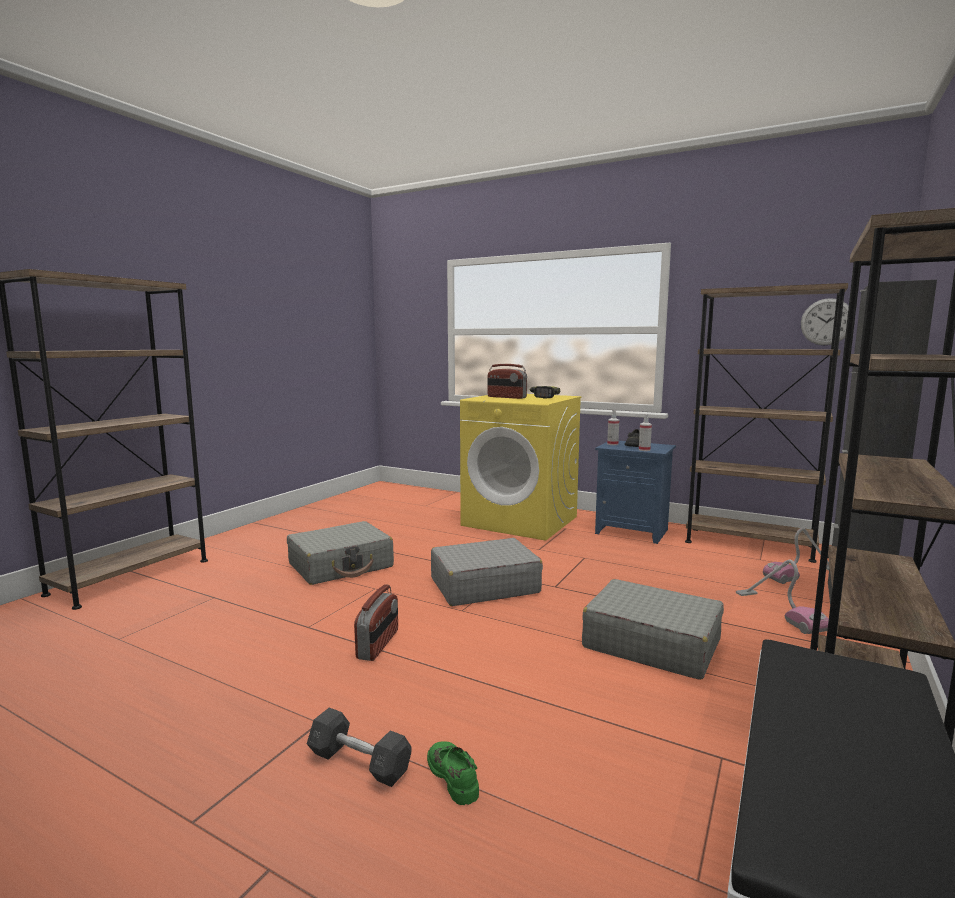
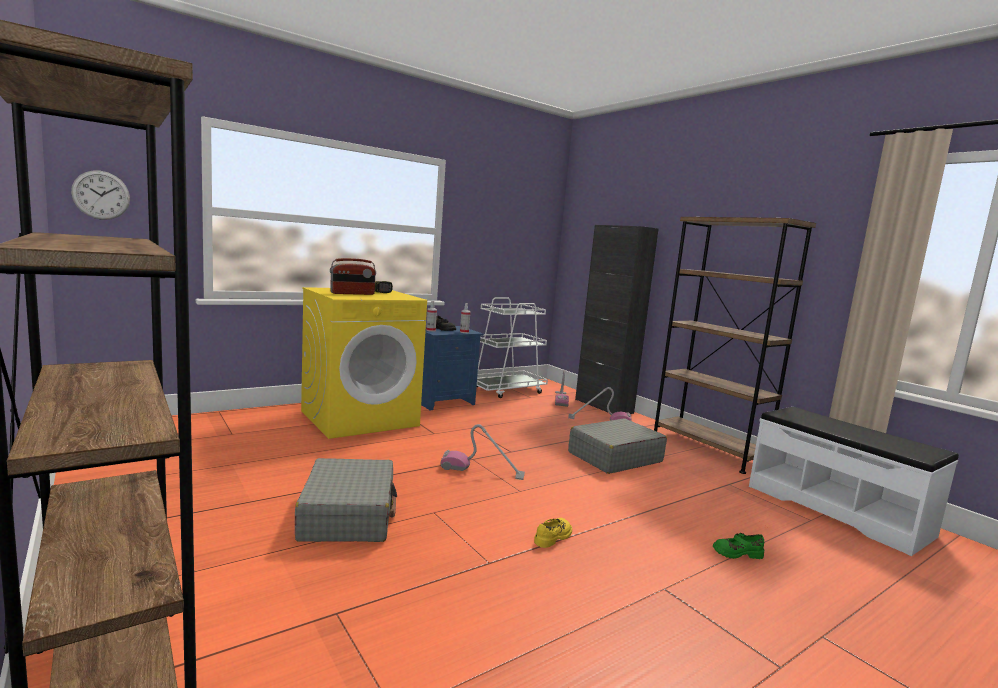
camera: 65 degrees left, 0 degrees up
grey dumbbell [307,707,412,787] -> none
radio [354,584,398,661] -> yellow shoe [534,518,572,548]
grey suitcase [431,538,543,606] -> vacuum cleaner [441,424,525,480]
brown bookcase [685,283,848,563] -> white cart [477,297,548,398]
wall clock [801,298,849,345] -> wall clock moved to [71,171,130,220]

